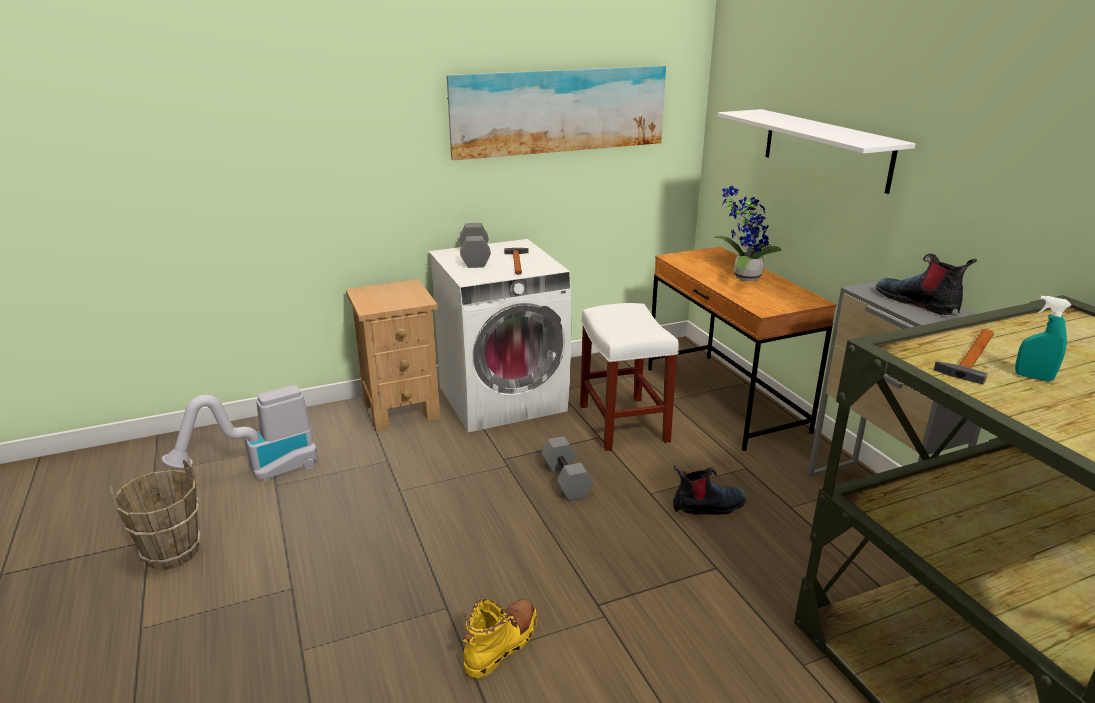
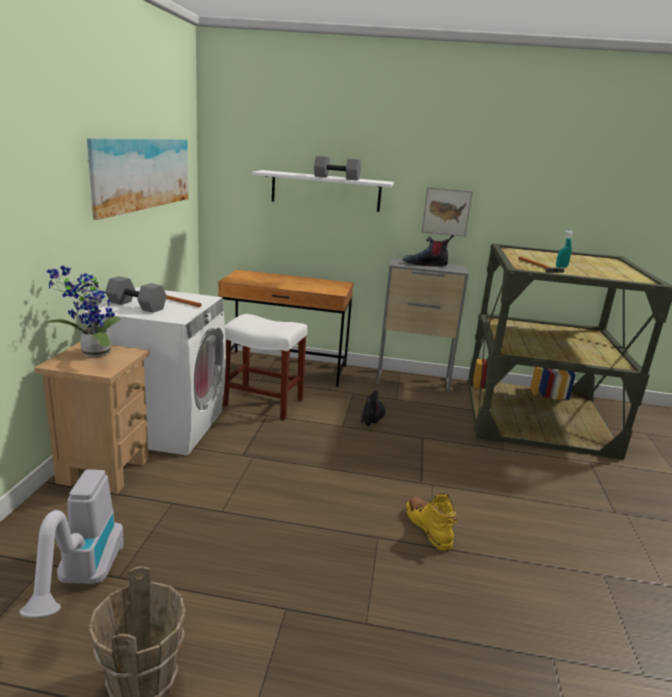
camera: 60 degrees left, 5 degrees down
grey dumbbell [541,436,594,501] -> grey dumbbell moved to [314,156,361,180]
potted plant [713,186,782,281] -> potted plant moved to [46,265,121,357]
none -> picture [421,187,473,237]

